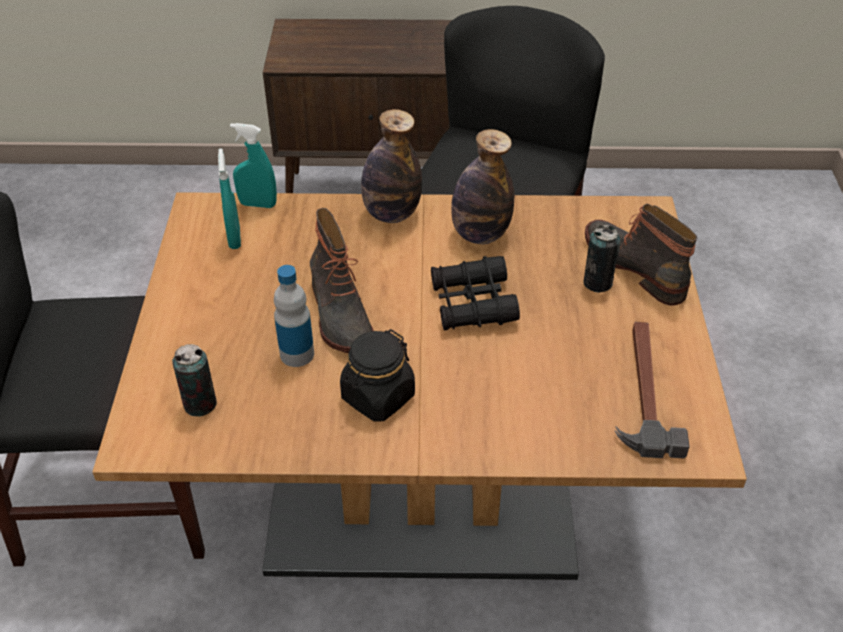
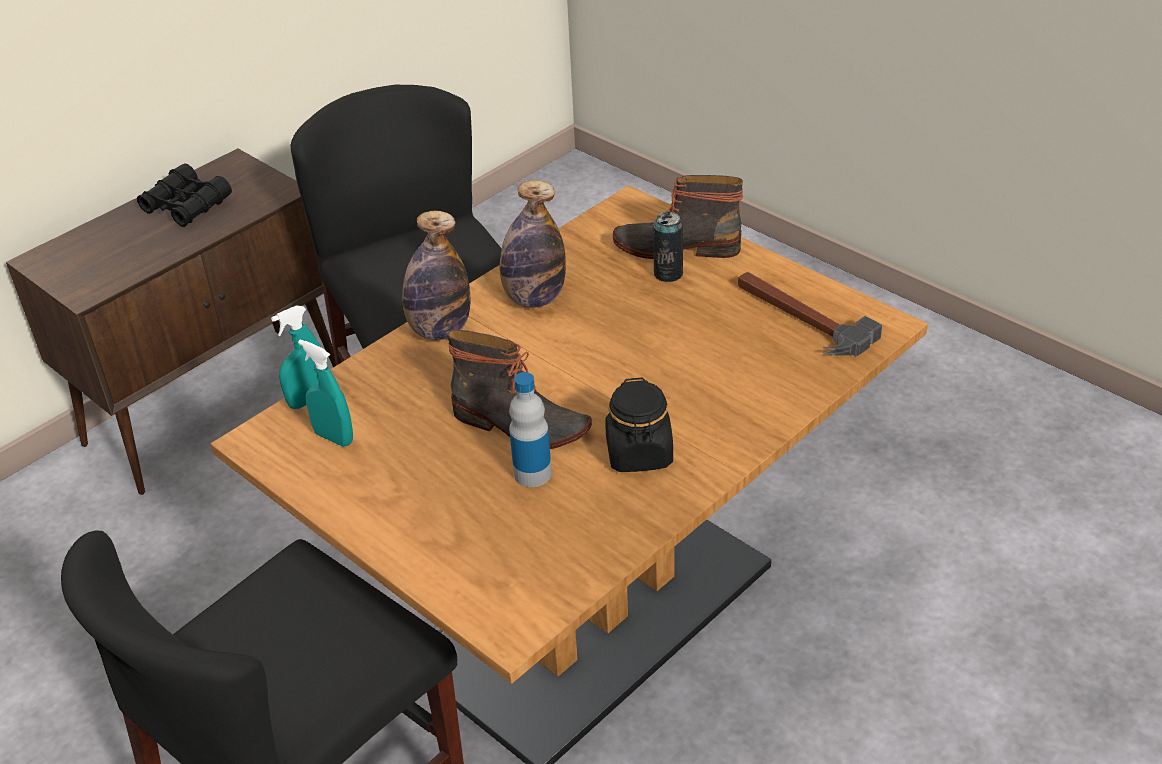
camera: 45 degrees left, 5 degrees down
can [172,344,217,417] -> none
black binoculars [431,256,520,330] -> black binoculars moved to [137,163,232,227]

